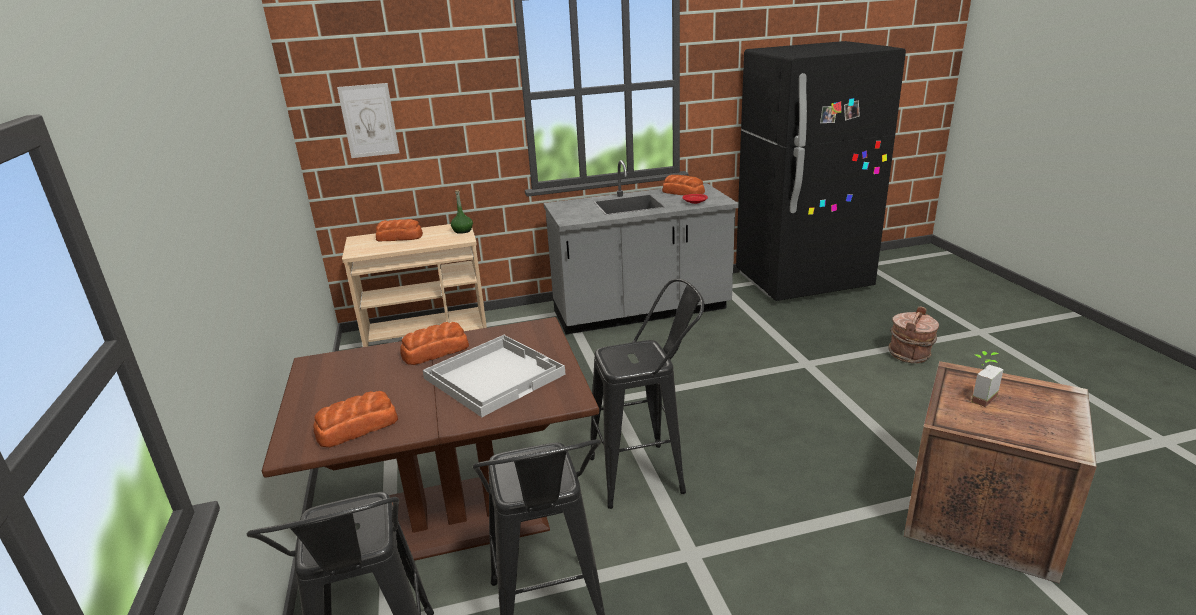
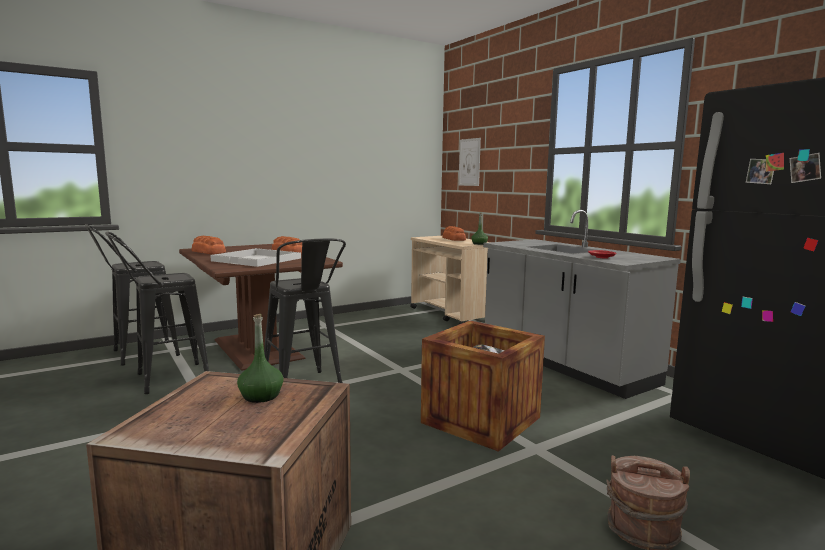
camera: 70 degrees right, 15 degrees down
bread [662,175,705,196] -> none
potted plant [972,351,1004,407] -> green bottle [237,314,284,403]
none -> crate [421,321,545,452]

